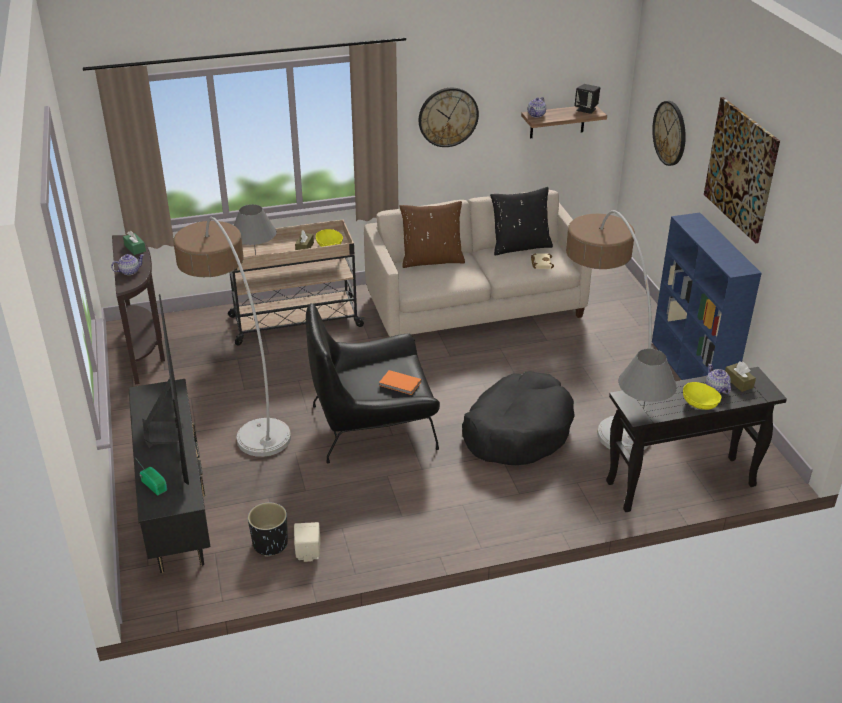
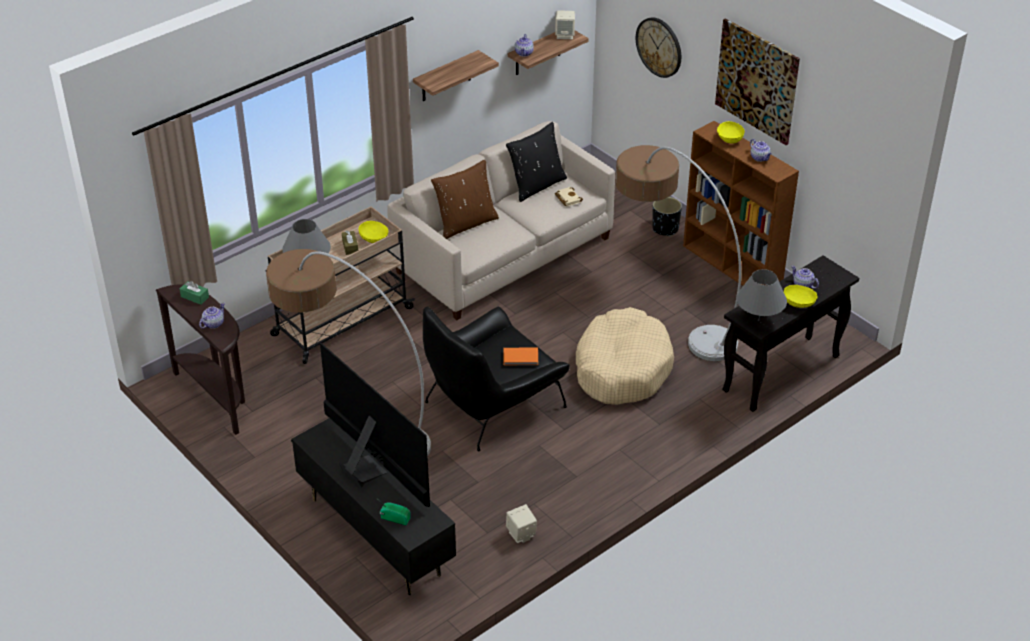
camera: 25 degrees left, 5 degrees up
black planter [248,503,288,557] -> black planter moved to [652,197,682,236]
wall clock [419,88,479,147] -> shelf [413,50,499,101]
black dog bed [462,371,575,465] -> beige dog bed [576,307,674,405]
black speaker [574,84,600,114] -> beige speaker [555,10,575,39]
blue bookcase [652,212,762,380] -> brown bookcase [683,121,799,286]
brown tissue box [725,361,756,392] -> none
none -> yellow bowl [717,121,745,143]
none -> teapot [750,139,772,162]

